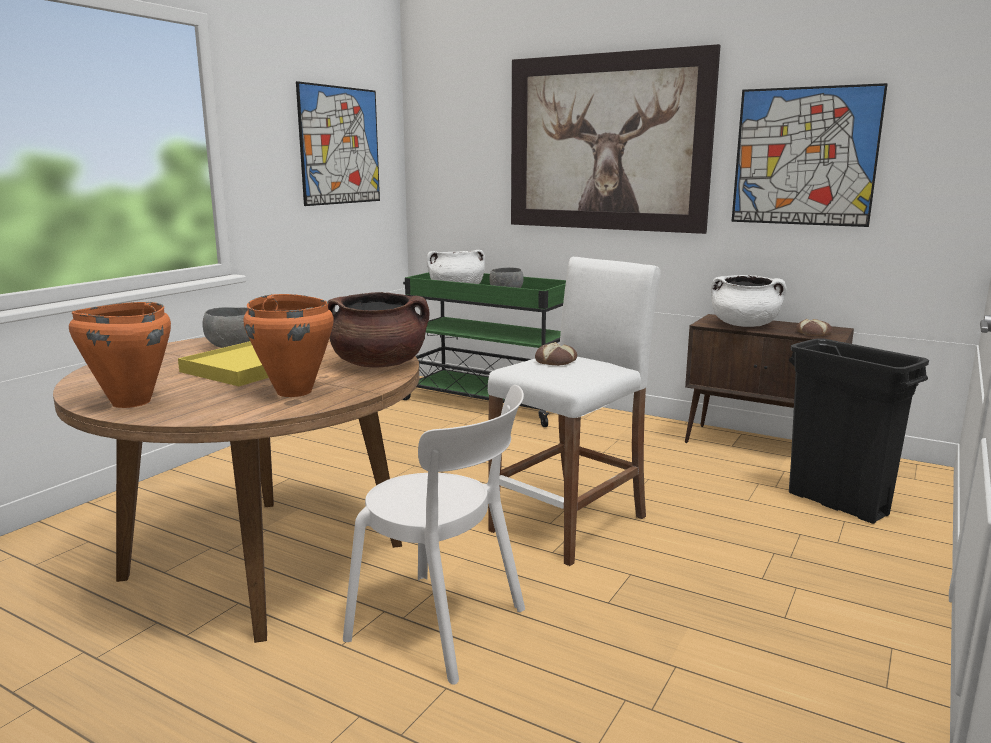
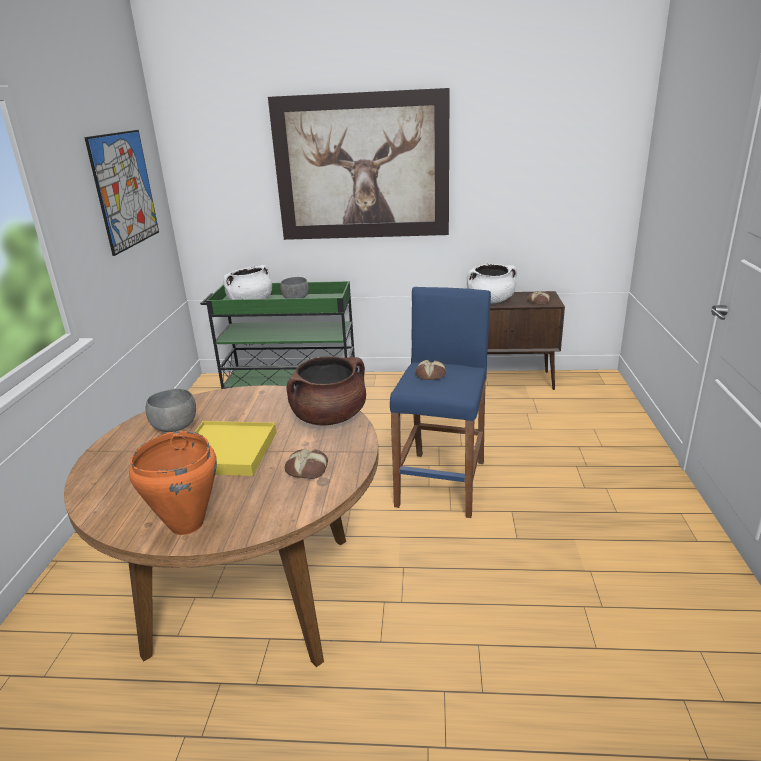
camera: 25 degrees left, 10 degrees up
orange cooking pot [243,294,334,397] -> bread [285,449,328,479]
white chair [343,385,525,685] -> none
white stool [488,257,661,566] -> blue stool [390,287,491,518]
picture [731,83,888,227] -> none
black trash can [789,339,929,524] -> none

